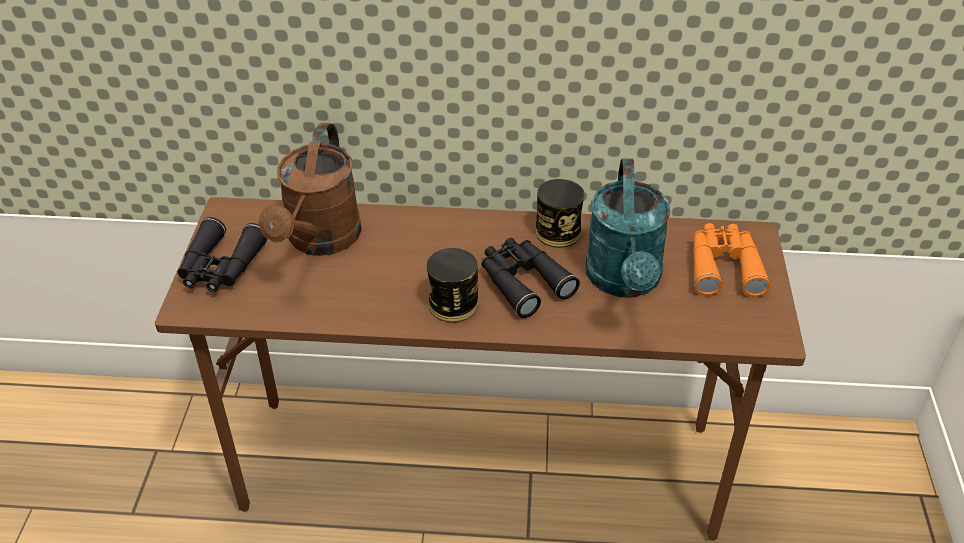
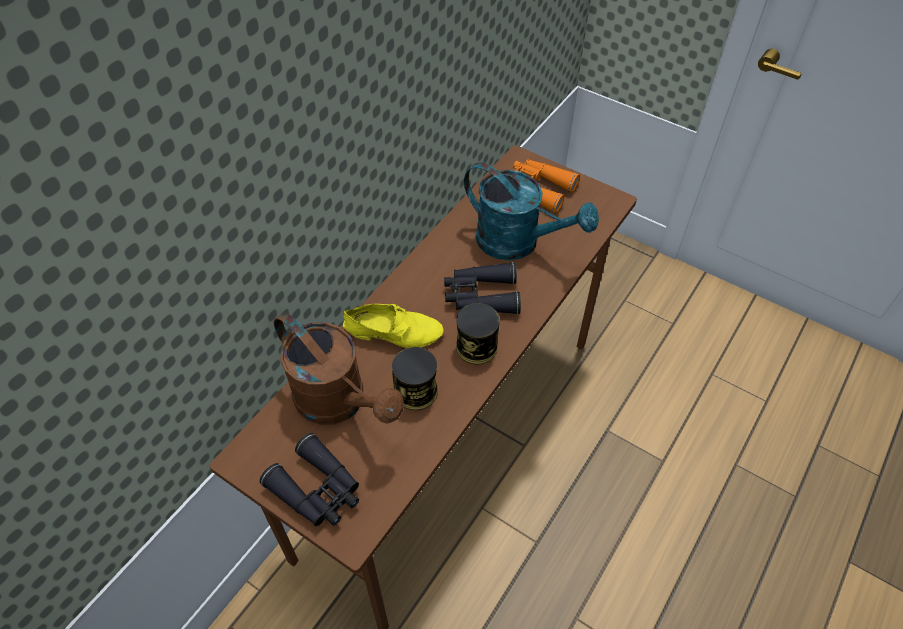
camera: 60 degrees left, 10 degrees up
can [535,179,584,248] -> can moved to [392,347,438,410]
none -> yellow shoe [343,304,443,348]

